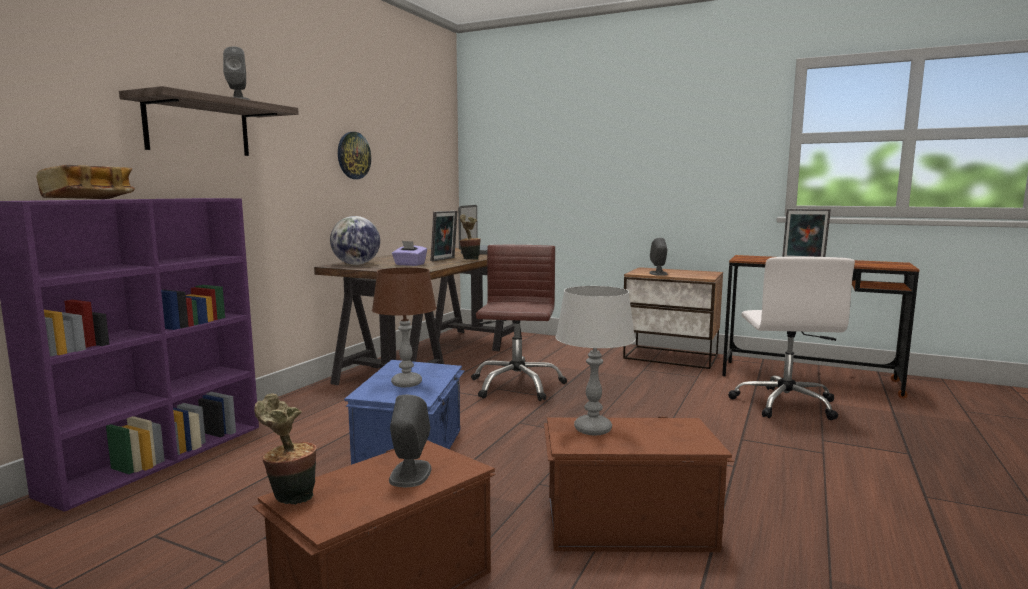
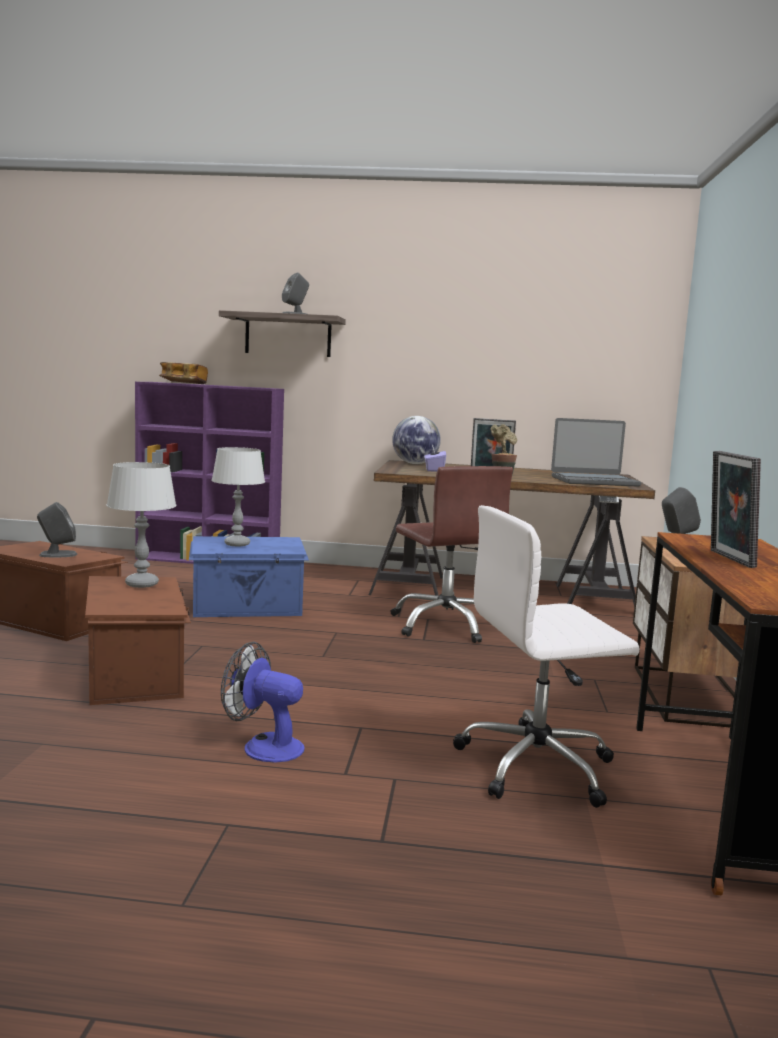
camera: 70 degrees right, 0 degrees up
potted plant [254,393,317,505] -> none
wall clock [338,132,371,179] -> none
brown table lamp [372,267,437,387] -> grey table lamp [211,447,265,546]
brown office chair [471,245,567,401] -> brown office chair turned 75 degrees clockwise [391,466,513,643]
none -> fan [221,642,305,763]

